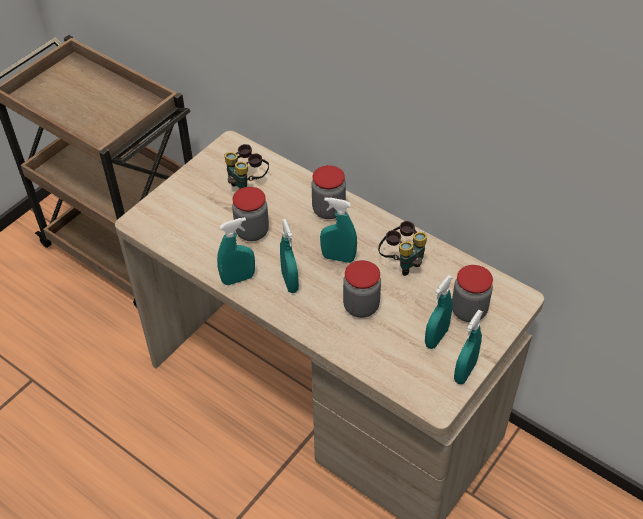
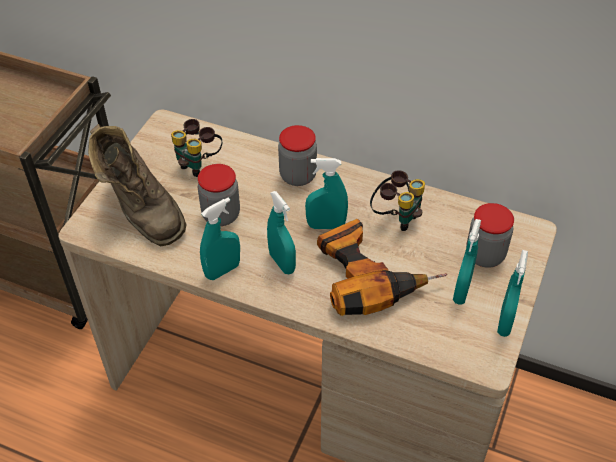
camera: 15 degrees left, 0 degrees up
jar [343,260,381,318] -> power drill [317,219,447,316]
none -> brown boot [88,124,186,246]

